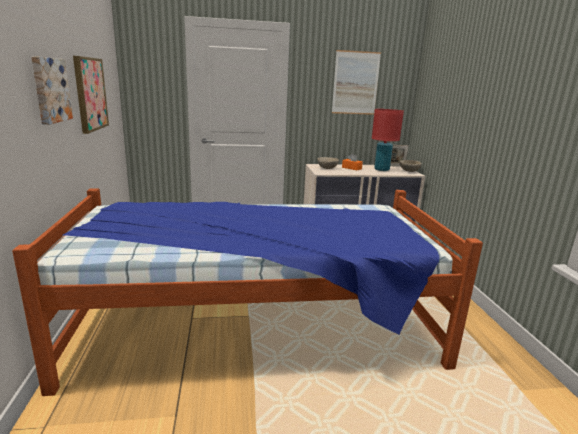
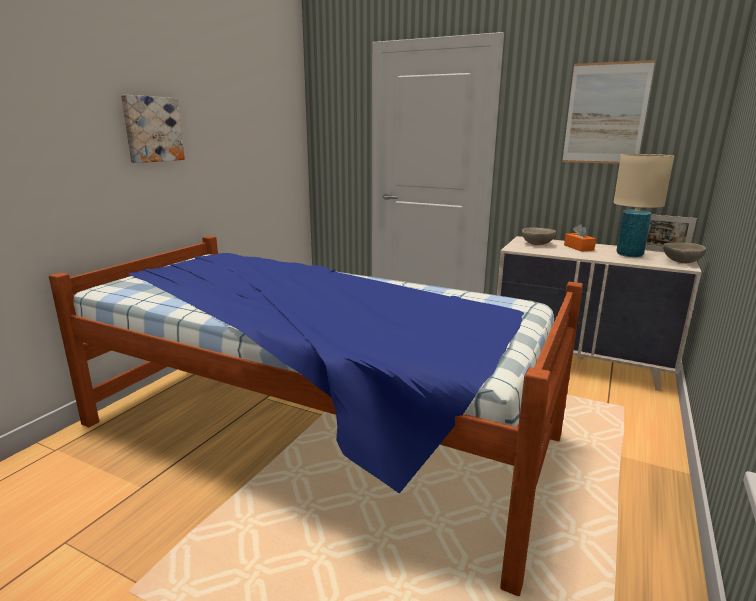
camera: 35 degrees right, 0 degrees up
picture [73,56,109,134] -> none
red table lamp [372,109,404,171] -> beige table lamp [613,154,674,257]

